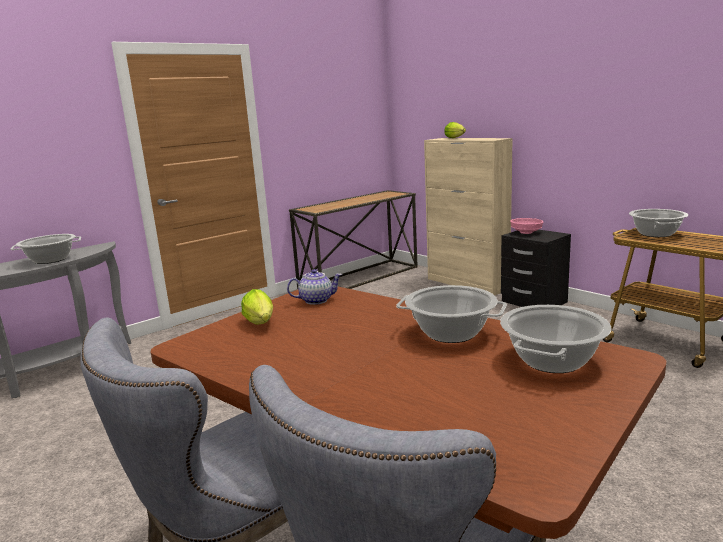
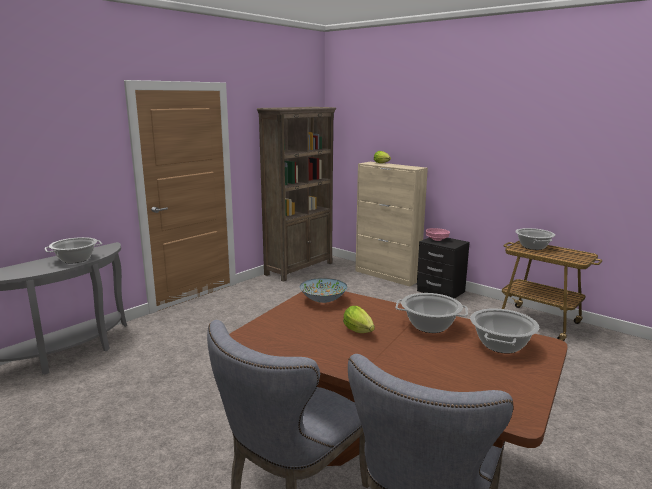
camera: 10 degrees left, 0 degrees up
lettuce [241,289,273,325] -> lettuce moved to [343,306,375,333]
teapot [287,269,342,305] -> bowl [300,278,347,303]
console table [289,190,418,289] -> brown bookcase [257,107,336,282]

